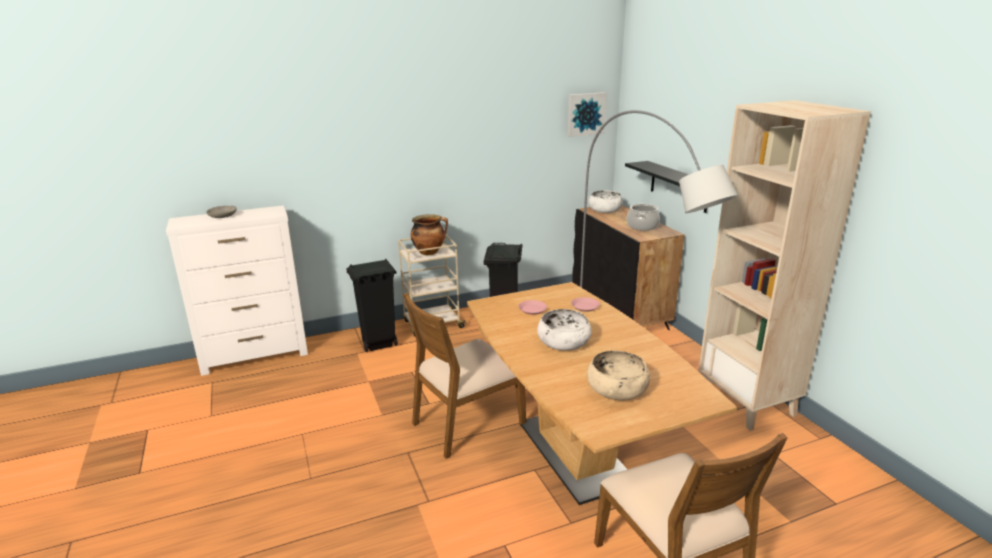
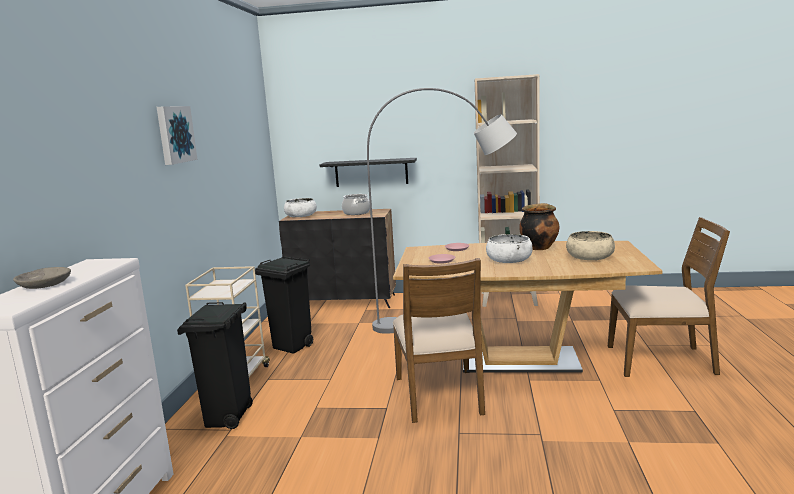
camera: 60 degrees left, 10 degrees down
cooking pot [411,214,448,255] -> cooking pot moved to [519,203,560,250]
picture [567,92,607,137] -> picture moved to [157,106,198,165]

